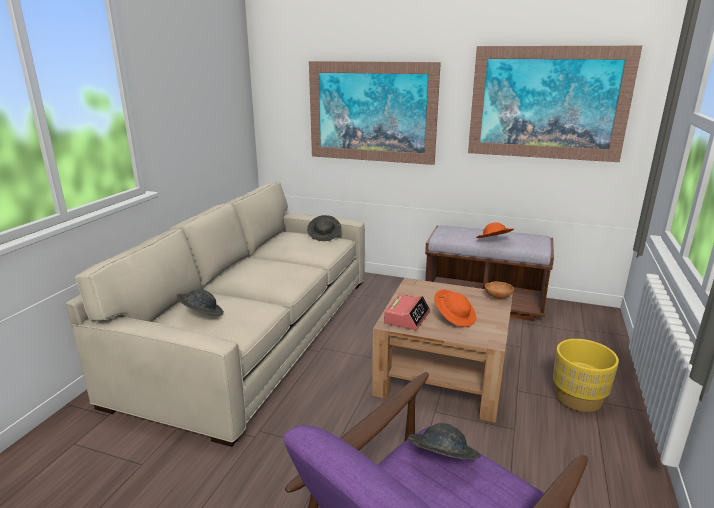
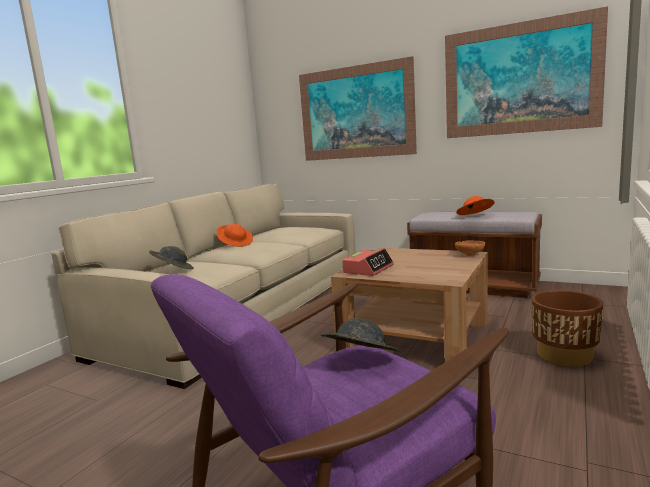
camera: 10 degrees right, 10 degrees down
grey hat [307,215,342,241] -> none
orange hat [434,289,476,327] -> orange hat moved to [216,224,253,247]
yellow planter [553,339,619,412] -> brown planter [532,290,603,367]

